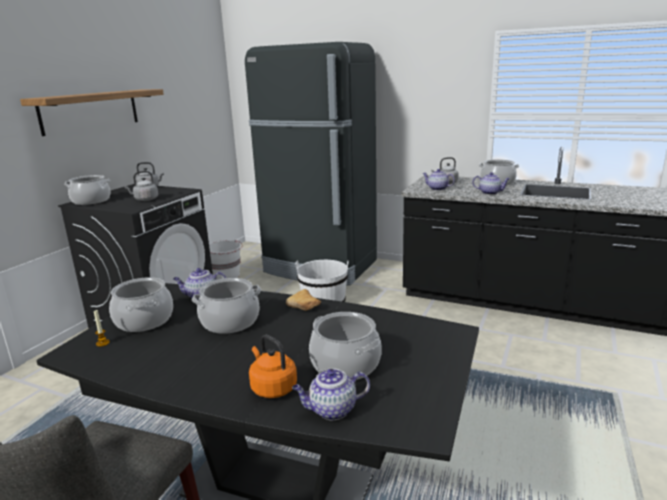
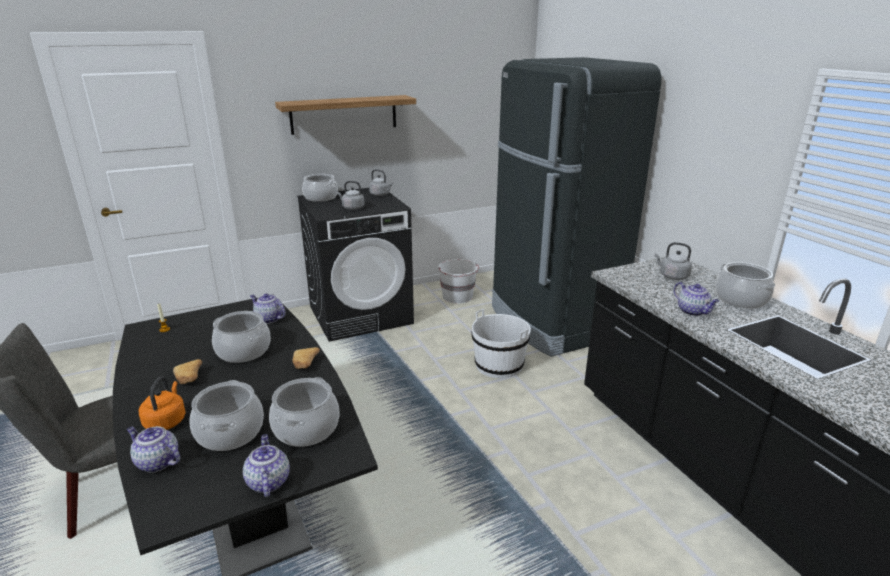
camera: 40 degrees right, 5 degrees up
cooking pot [109,277,173,332] -> cooking pot moved to [269,377,340,447]
teapot [423,169,455,191] -> teapot moved to [243,434,290,497]
none -> bread [173,359,202,384]

